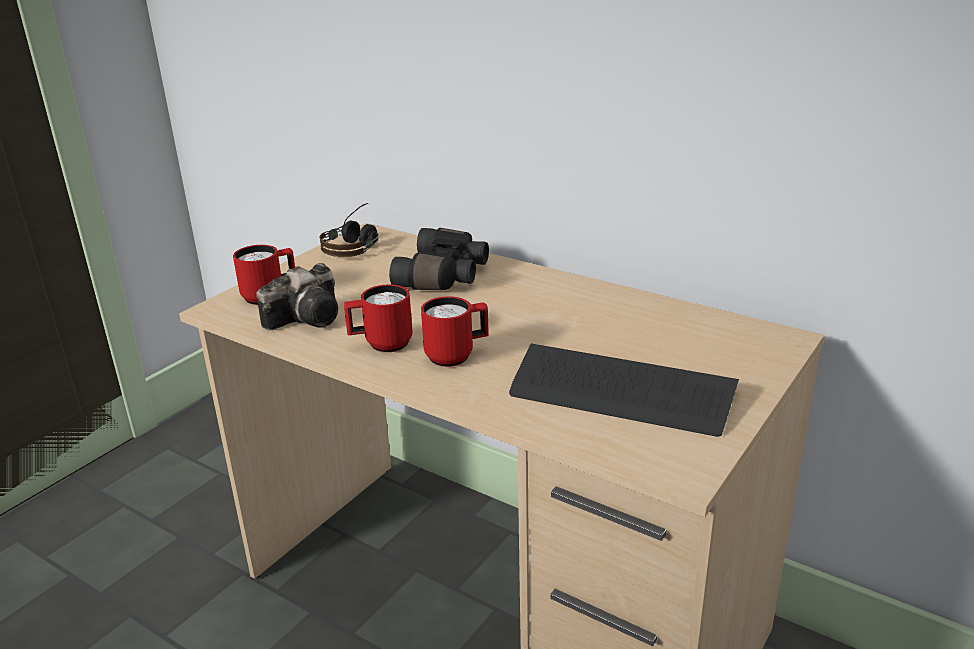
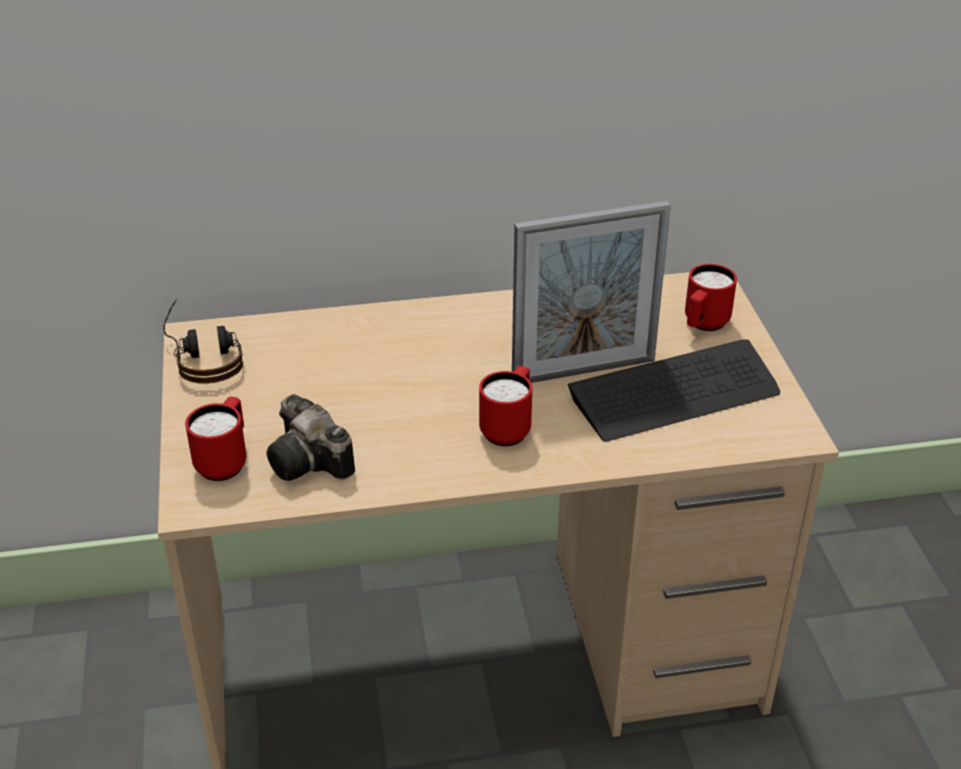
camera: 45 degrees left, 10 degrees up
camera [256,263,338,330] -> camera turned 135 degrees clockwise [266,394,355,481]
red mug [344,284,413,352] -> red mug moved to [685,264,737,331]
black binoculars [389,228,489,290] -> none
none -> picture frame [512,201,671,383]

